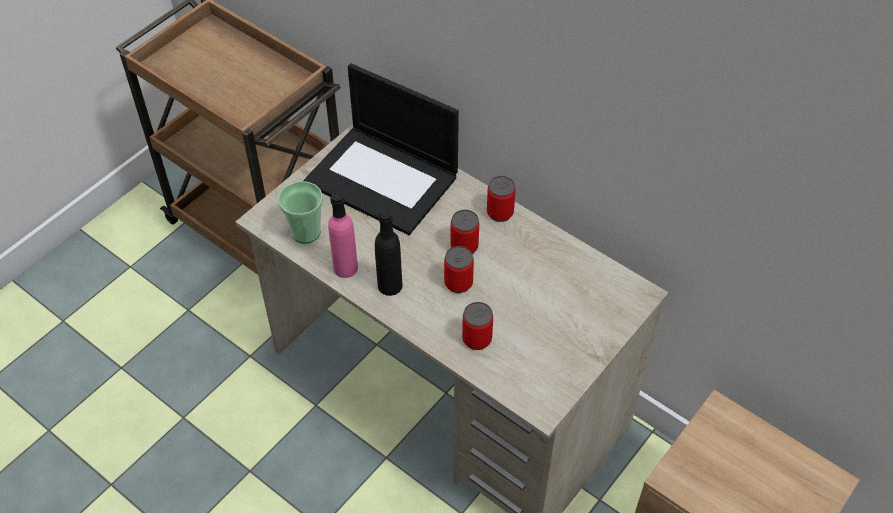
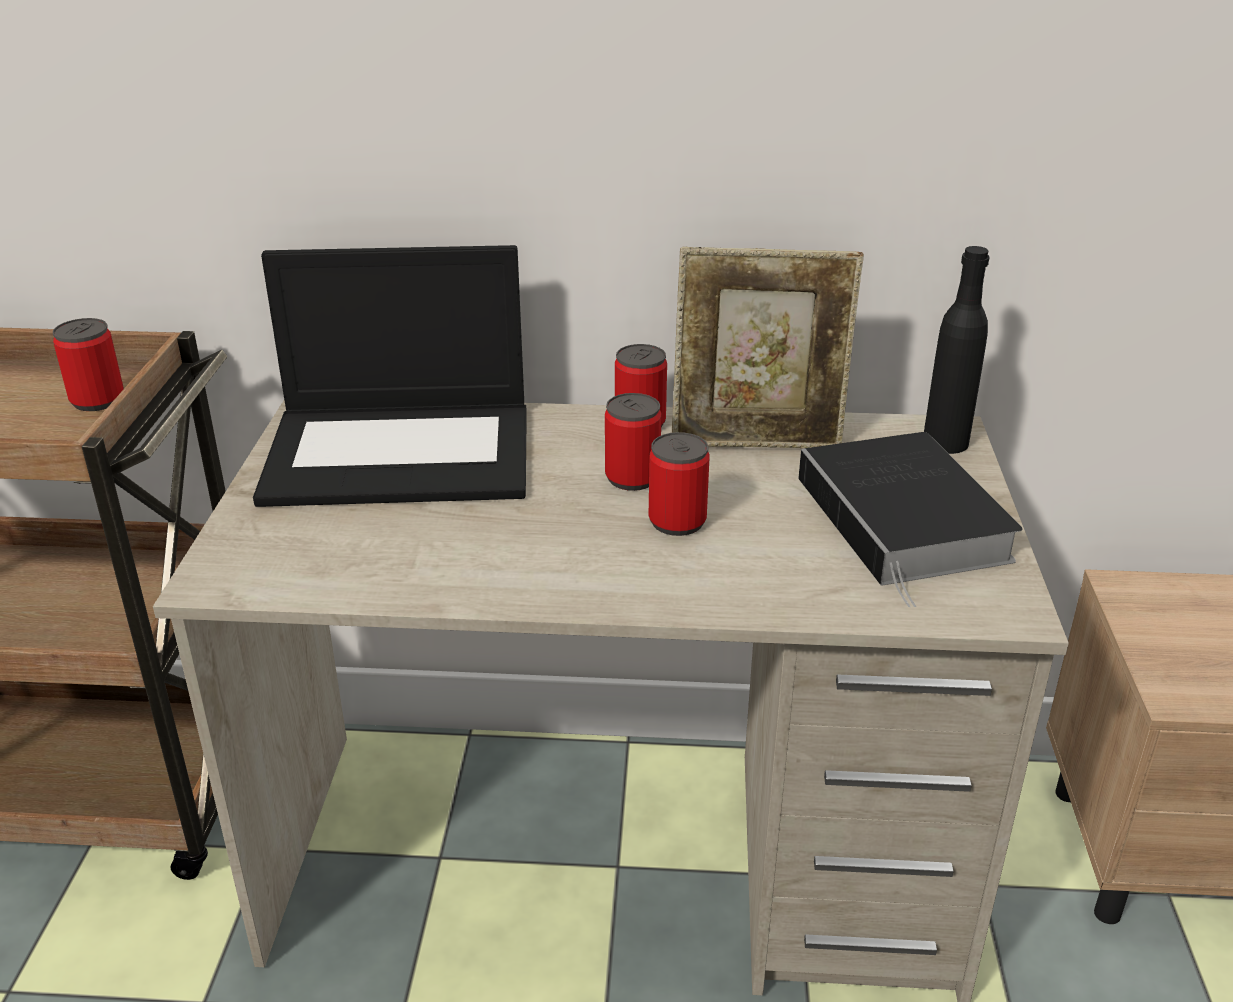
camera: 35 degrees left, 20 degrees down
cup [278,181,323,244] -> none
pink bottle [328,192,358,278] -> none
black bottle [375,210,402,296] -> black bottle moved to [924,246,990,454]
can [462,302,493,350] -> can moved to [53,318,124,411]
none -> picture frame [672,247,864,448]
none -> book [798,432,1023,607]

